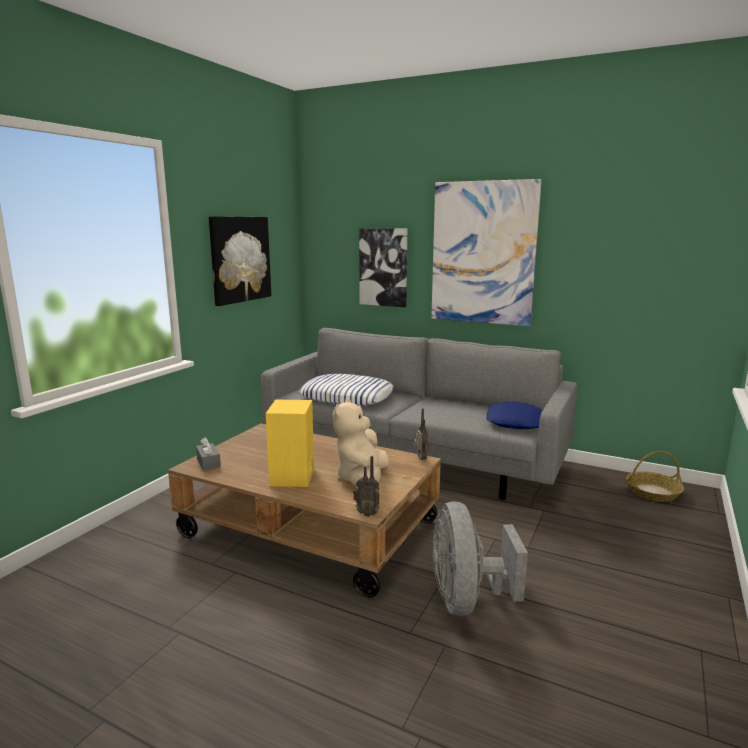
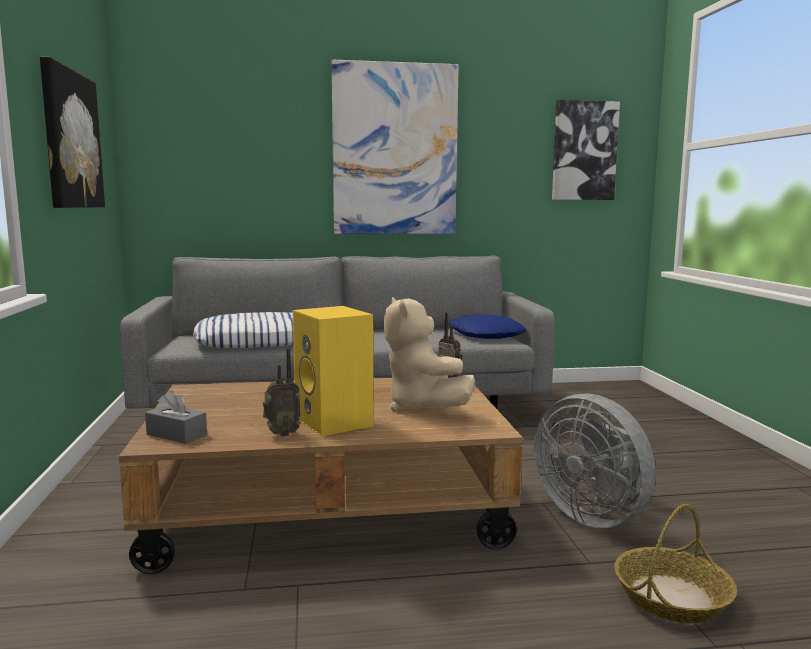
camera: 35 degrees left, 5 degrees down
radio [353,456,380,517] -> radio moved to [263,348,301,436]
picture [359,228,407,307] -> picture moved to [552,100,620,200]
basket [626,451,684,502] -> basket moved to [614,504,737,623]

